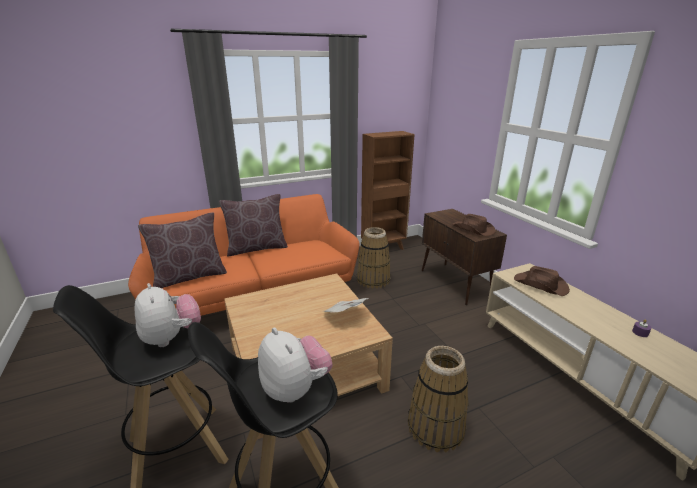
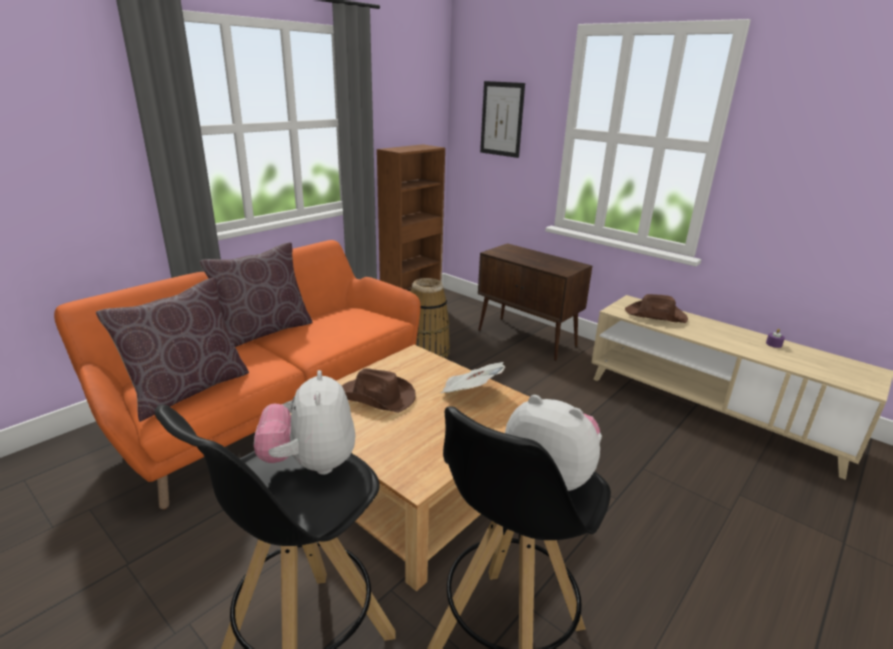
camera: 25 degrees left, 0 degrees up
plush toy [135,283,201,347] -> plush toy turned 135 degrees counterclockwise [254,370,355,475]
basket [408,346,469,452] -> none
brown hat [452,214,496,236] -> brown hat moved to [342,368,416,413]
none -> picture [480,81,525,158]

